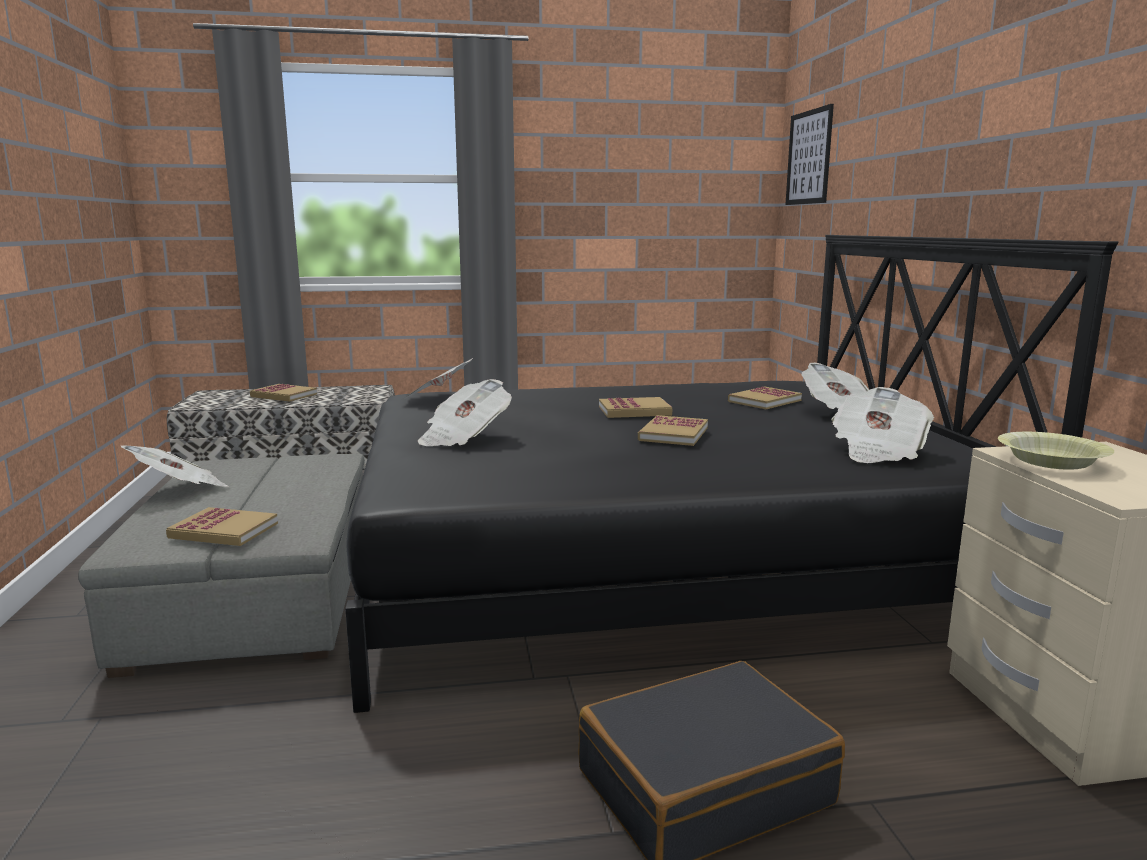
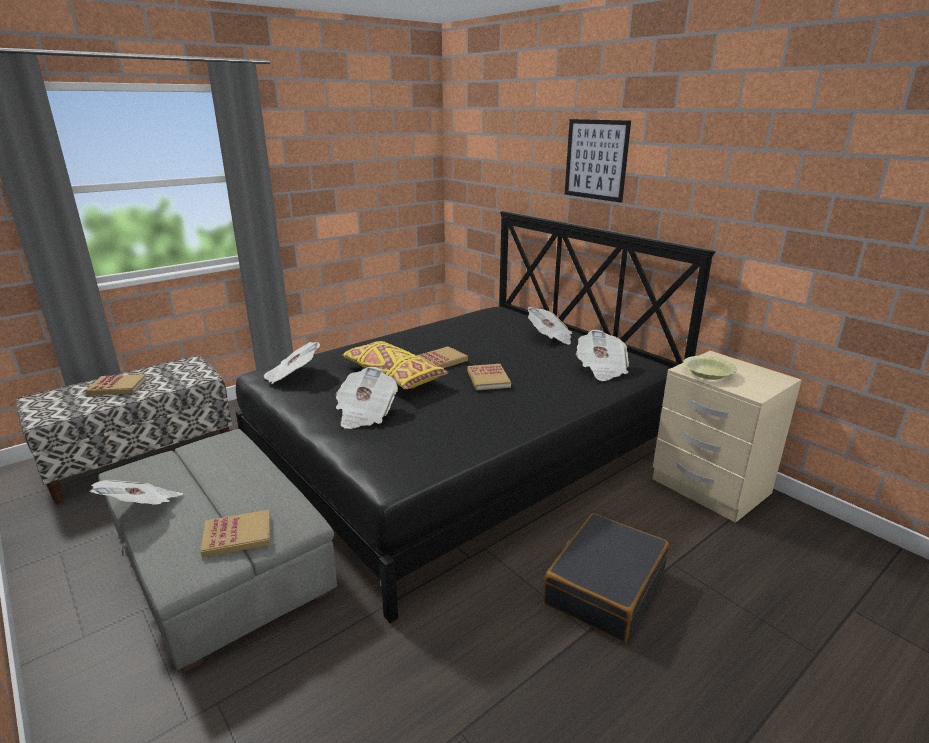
camera: 30 degrees left, 10 degrees up
book [728,387,802,409] -> none
picture [785,104,834,205] -> picture moved to [565,119,631,203]
none -> yellow pillow [342,341,448,390]

